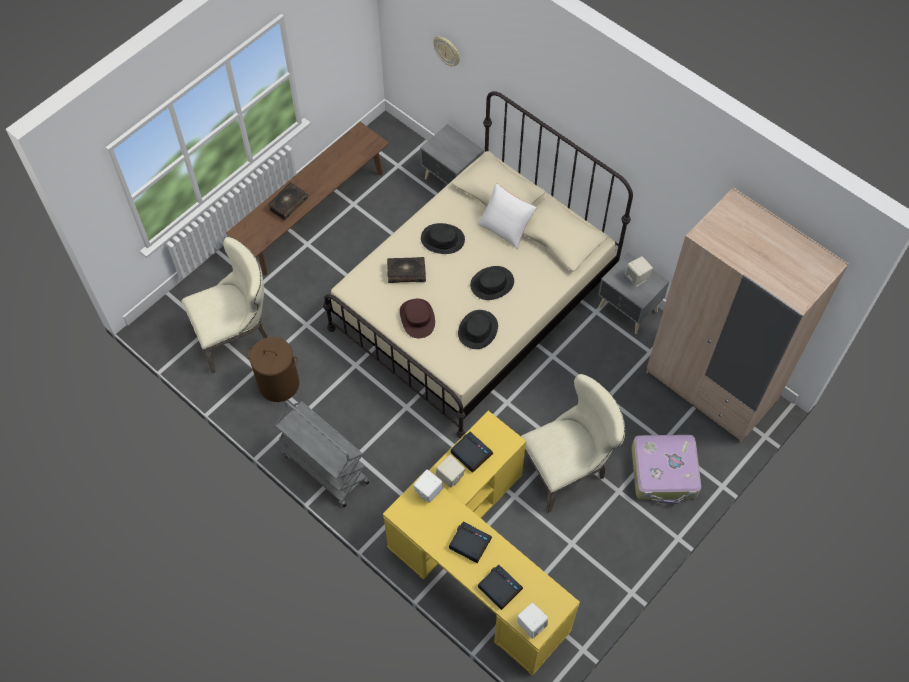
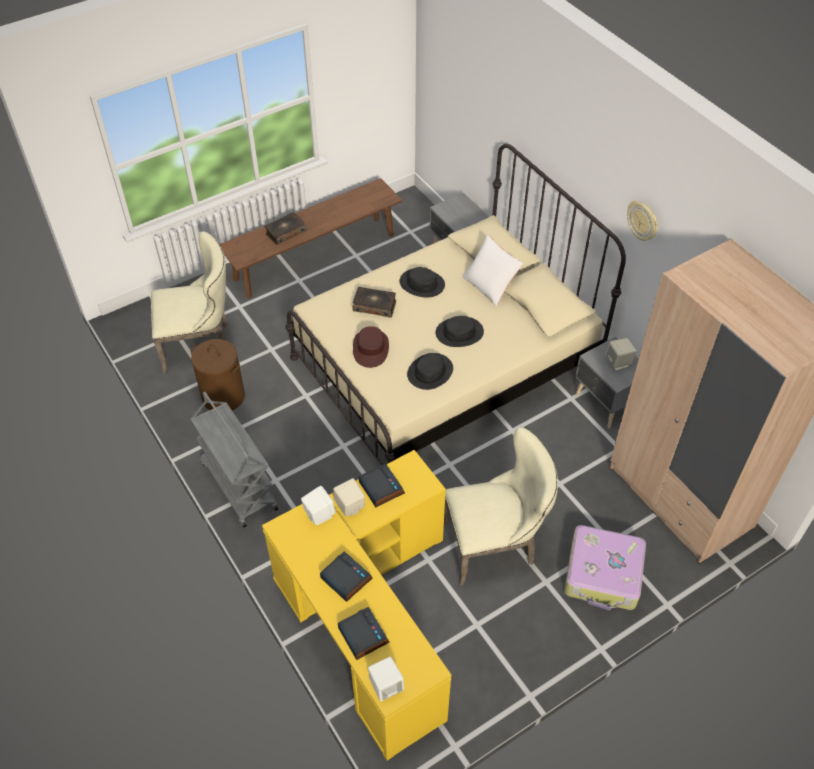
camera: 15 degrees right, 10 degrees down
wall clock [433,36,460,67] -> wall clock moved to [627,201,658,241]

